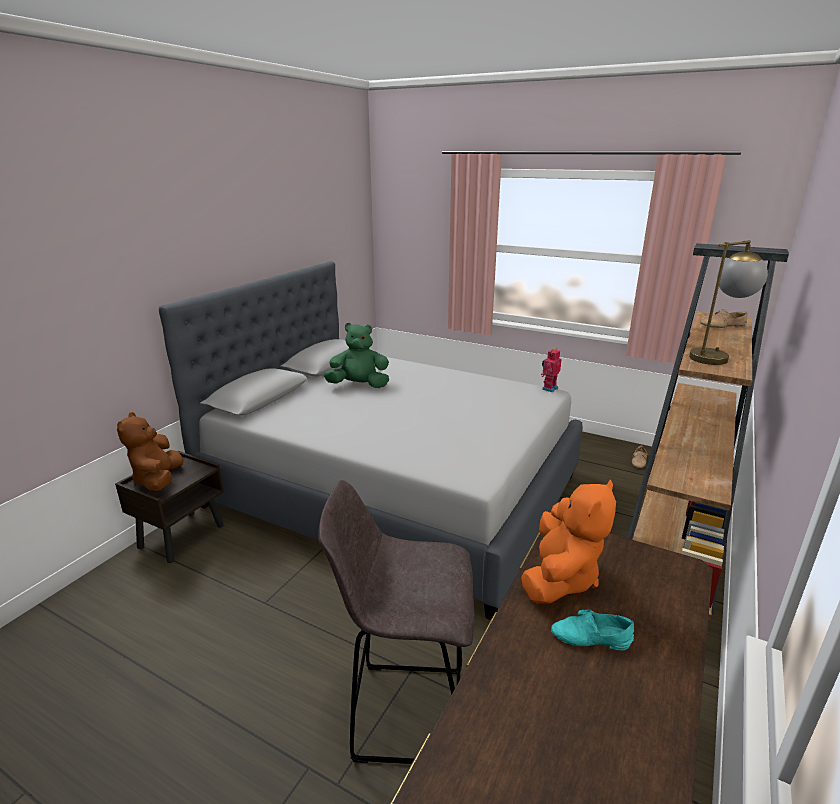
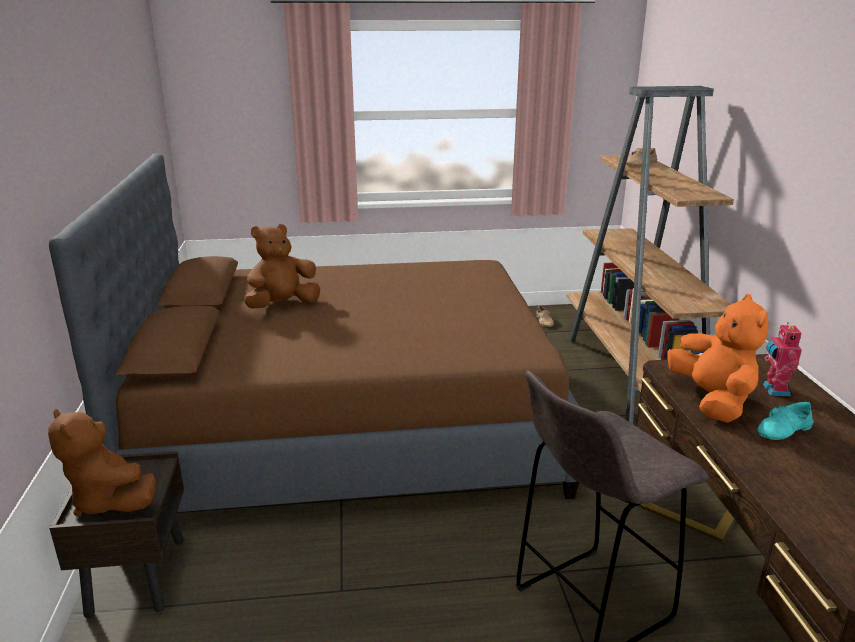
camera: 35 degrees left, 0 degrees up
grey bed [159,261,583,620] -> brown bed [49,153,579,512]
green plush toy [324,323,389,388] -> brown plush toy [244,224,320,309]
toy robot [541,349,562,392] -> toy robot moved to [763,322,802,396]
table lamp [689,240,768,365] -> none

